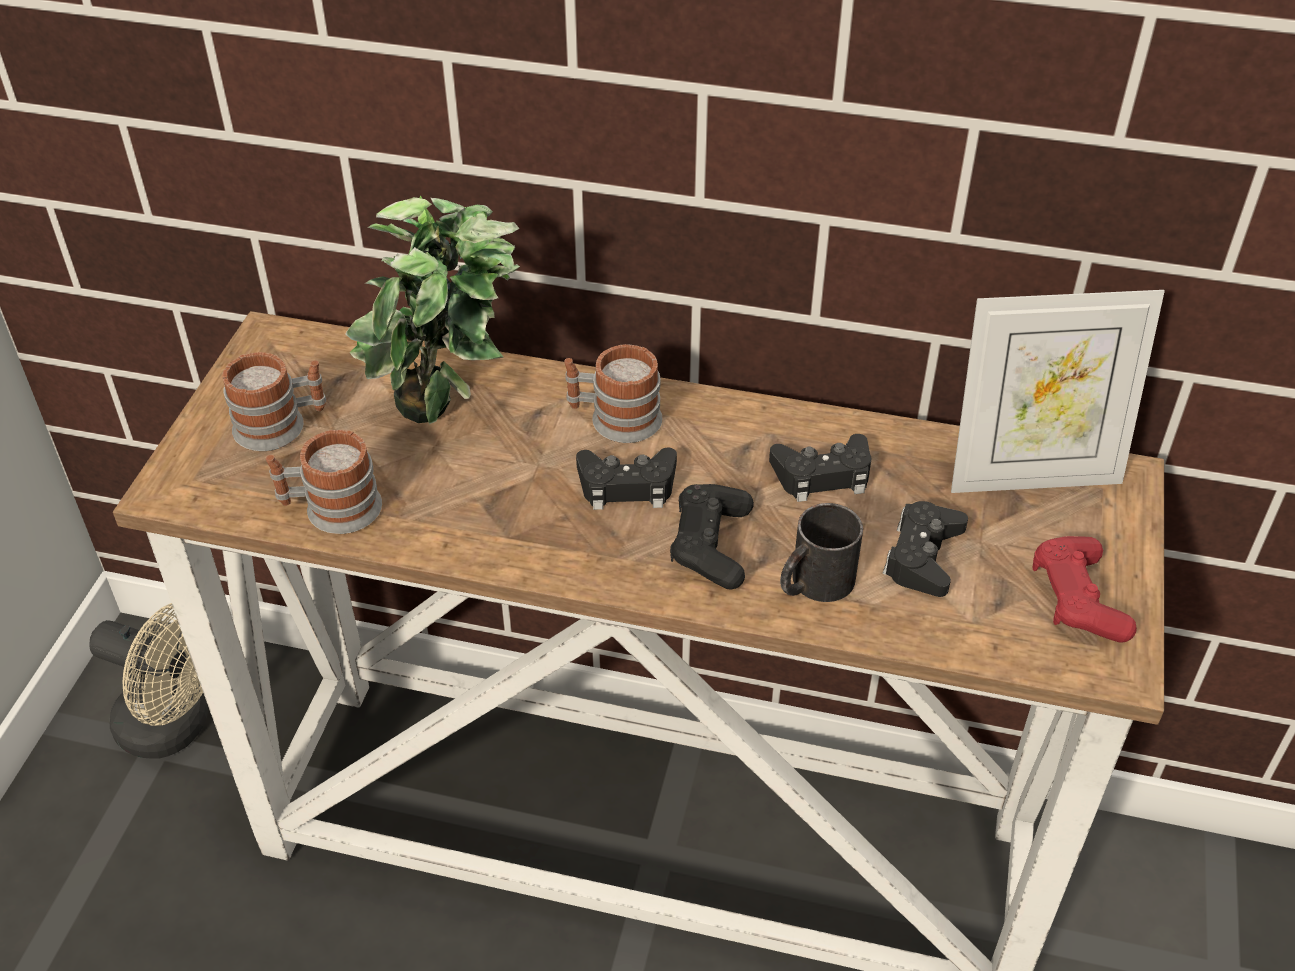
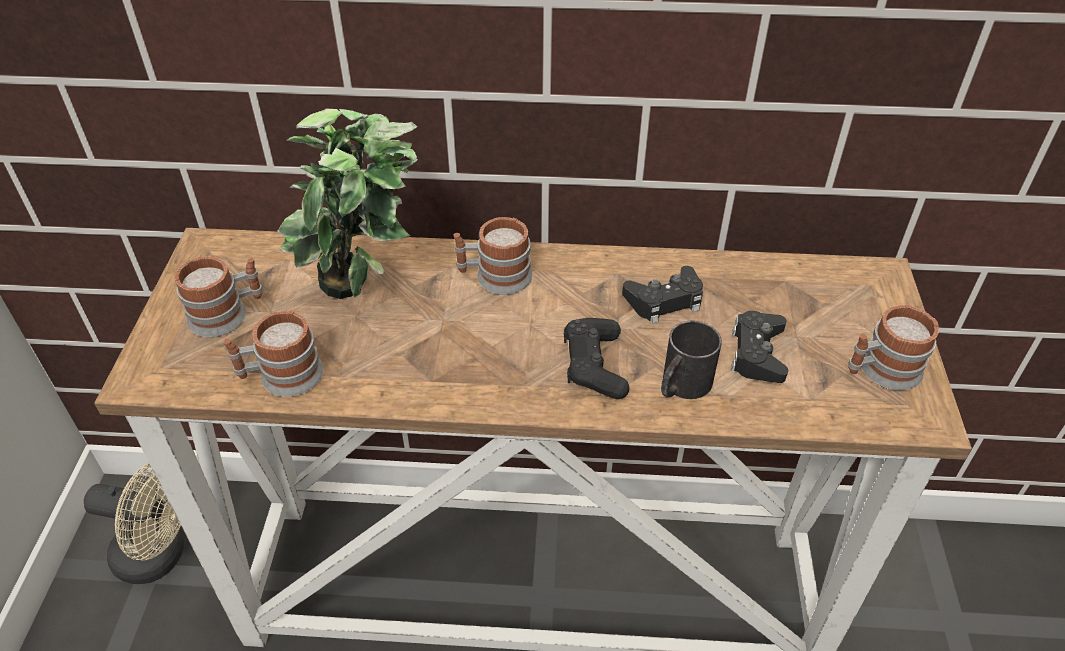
camera: 10 degrees left, 0 degrees up
black game controller [576,448,677,510] -> none
picture frame [951,290,1165,493] -> none
red game controller [1033,536,1137,642] -> mug [848,305,939,390]

